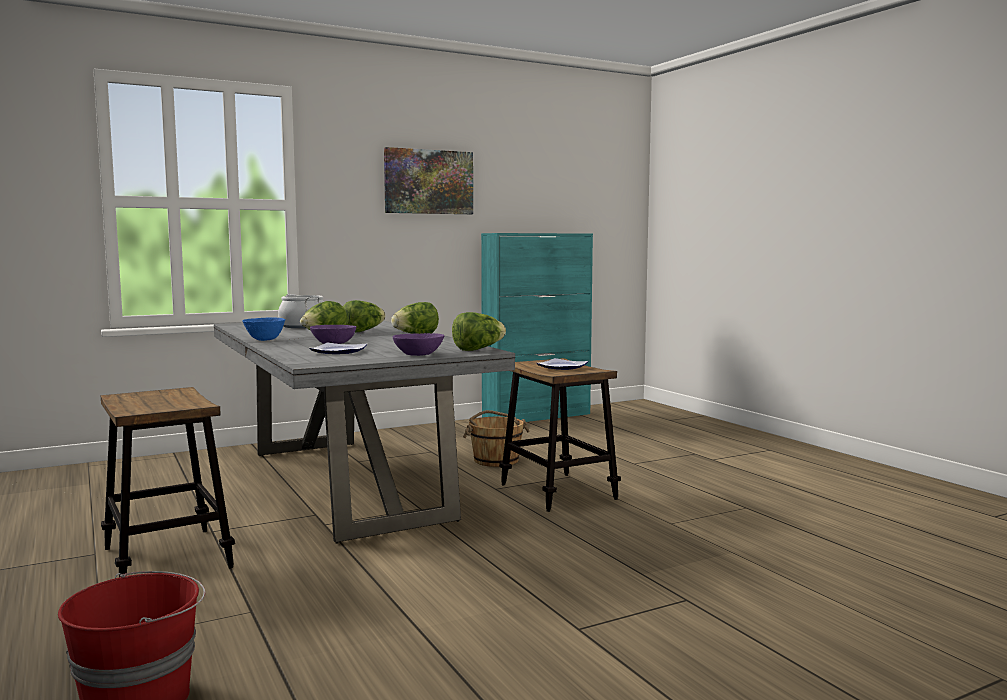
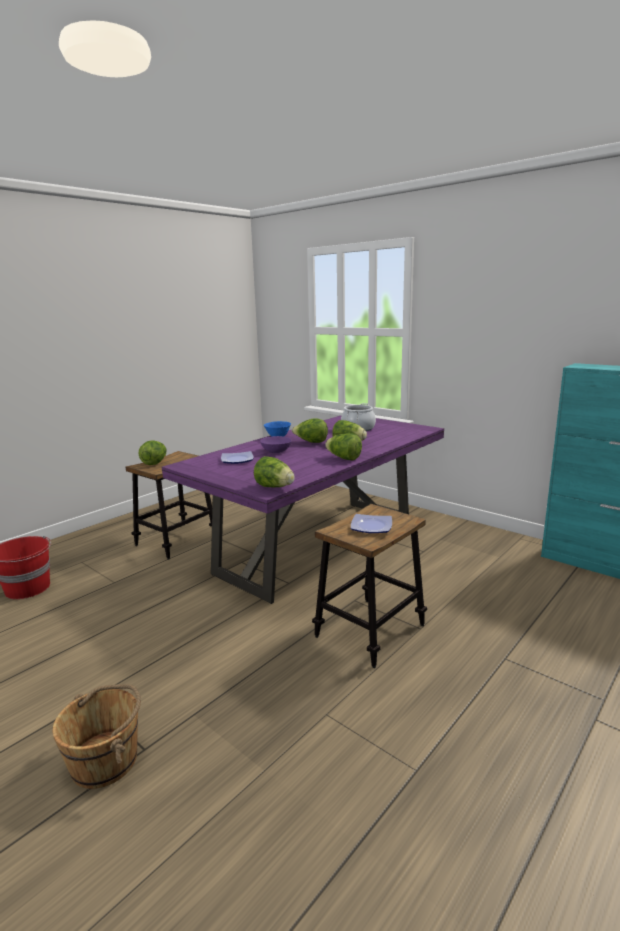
camera: 70 degrees right, 10 degrees up
grey dining table [214,321,515,544] -> purple dining table [162,415,444,604]
picture [384,147,473,214] -> none
purple bowl [393,333,444,356] -> none
brown bucket [463,410,530,467] -> brown bucket moved to [52,684,141,789]
none -> lettuce [138,440,167,465]

